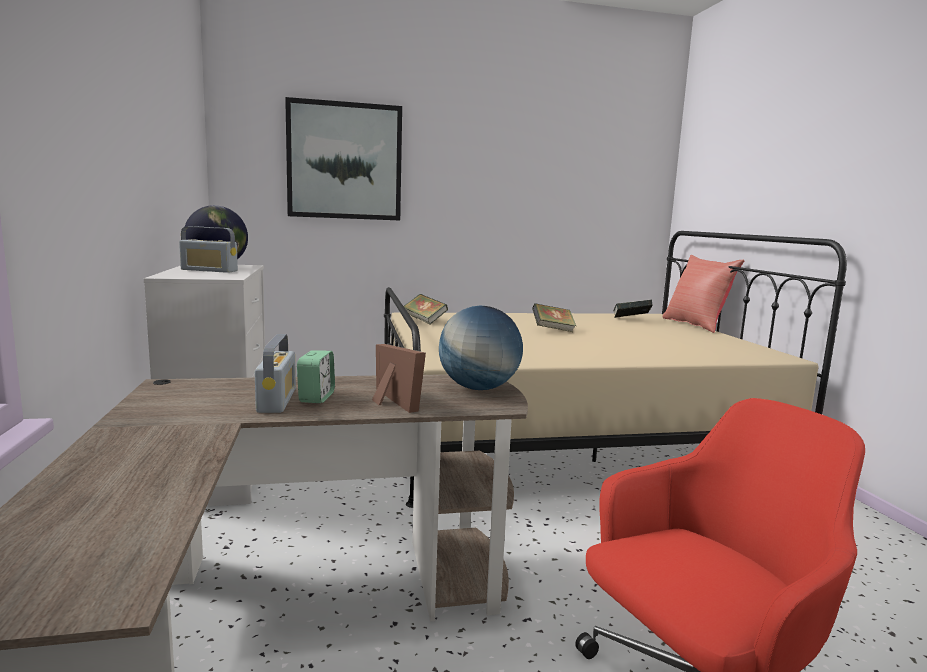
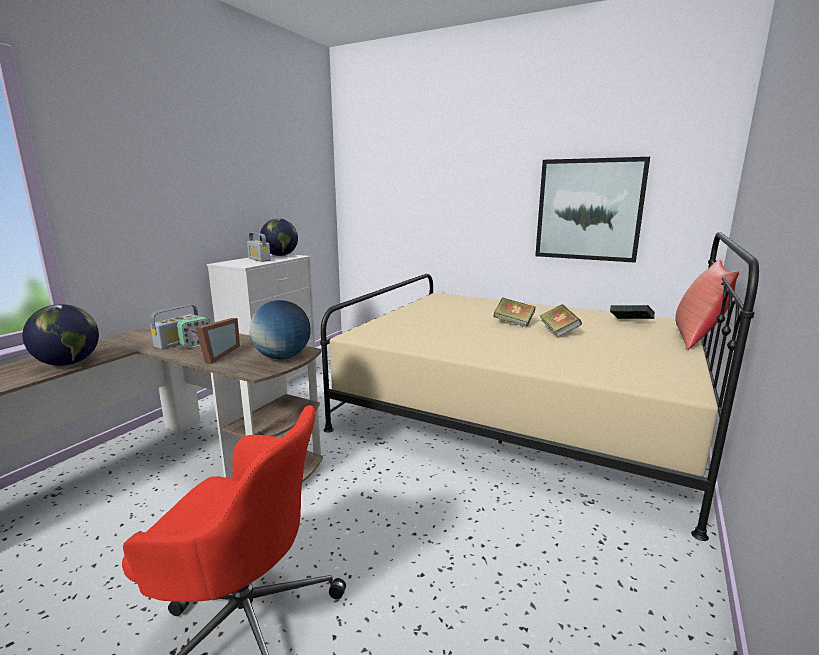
camera: 40 degrees right, 5 degrees up
picture [285,97,402,220] -> picture moved to [535,157,650,263]
book [404,294,448,324] -> book moved to [540,304,582,337]
none -> globe [22,304,99,366]

